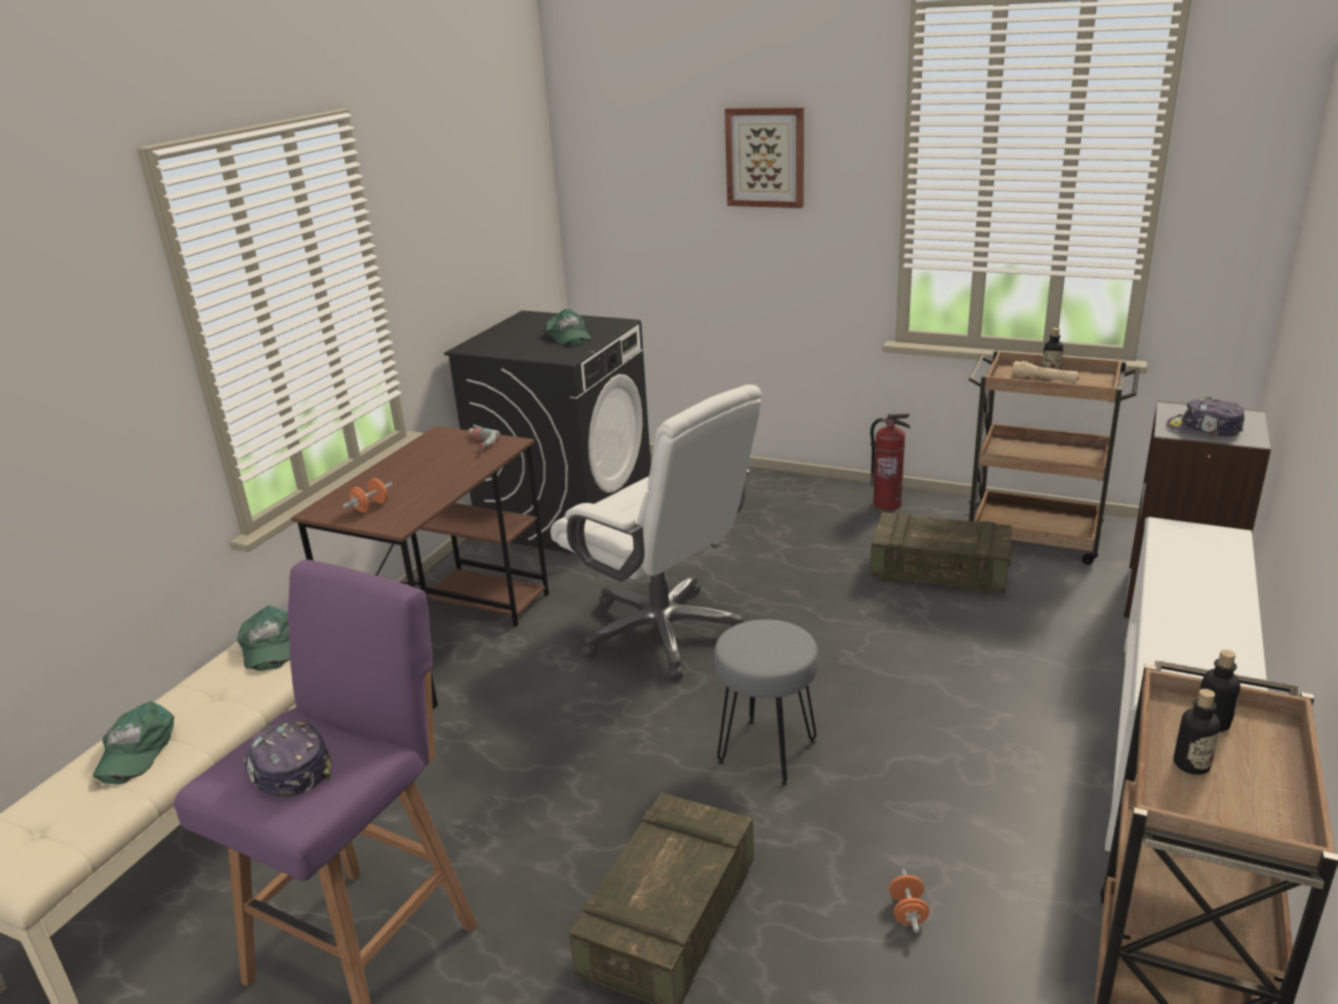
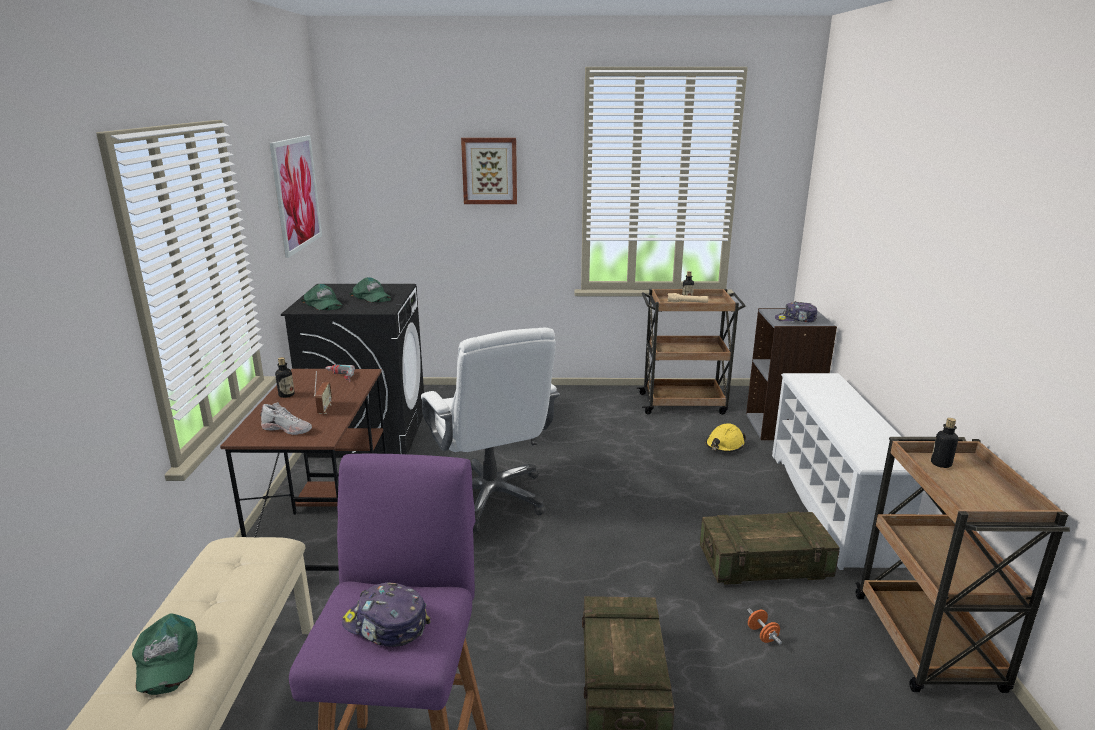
camera: 25 degrees left, 5 degrees down
green cap [237,605,290,671] -> green cap moved to [301,284,343,310]
orange dumbbell [343,478,393,513] -> white shoe [260,402,312,435]
white office chair [551,385,761,680] -> white office chair turned 45 degrees clockwise [421,328,560,532]
grey stool [714,619,819,786] -> none
fire extinguisher [870,413,911,511] -> none
crate [870,512,1013,594] -> crate moved to [700,511,840,585]
bottle [1174,689,1220,775] -> bottle moved to [275,357,295,398]
none -> picture [269,135,322,258]
none -> radio [314,371,332,414]
none -> yellow hard hat [706,423,746,452]

